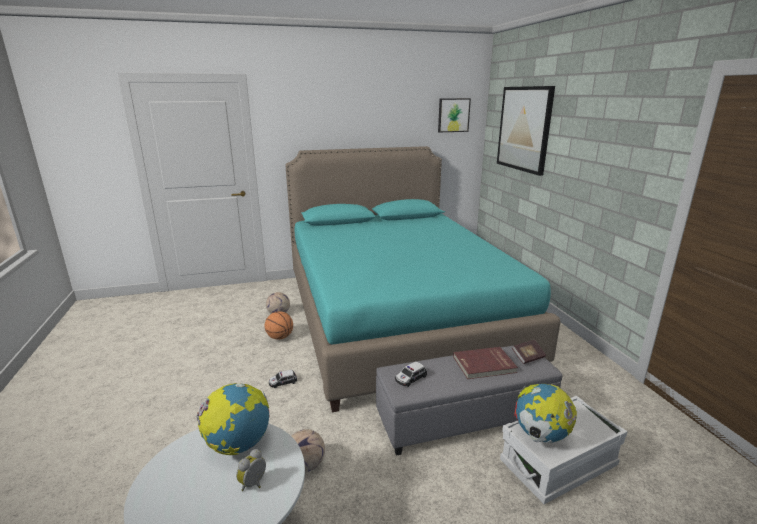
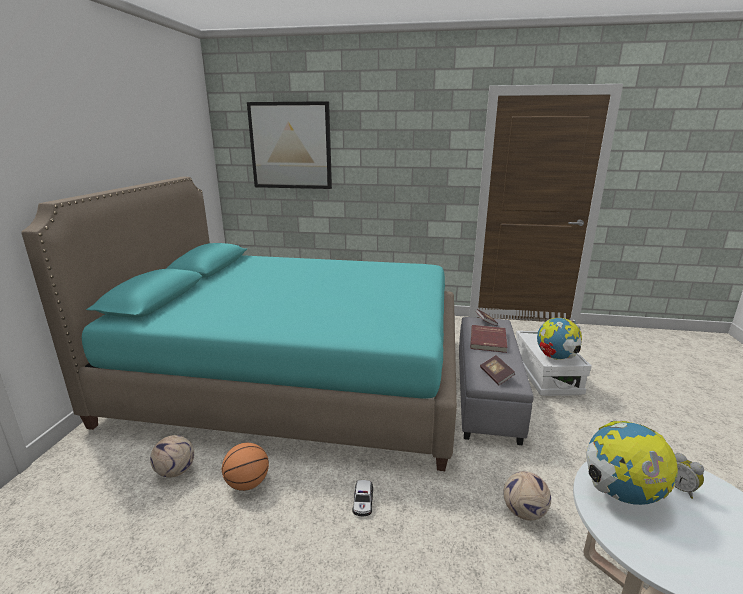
camera: 65 degrees left, 0 degrees up
toy car [395,361,427,387] -> book [480,355,515,385]
picture [438,98,471,132] -> none

